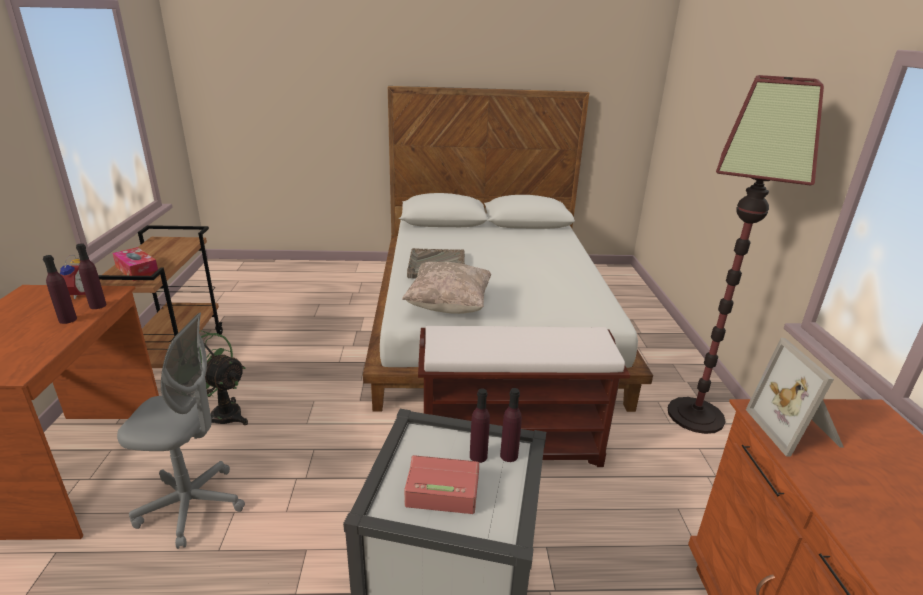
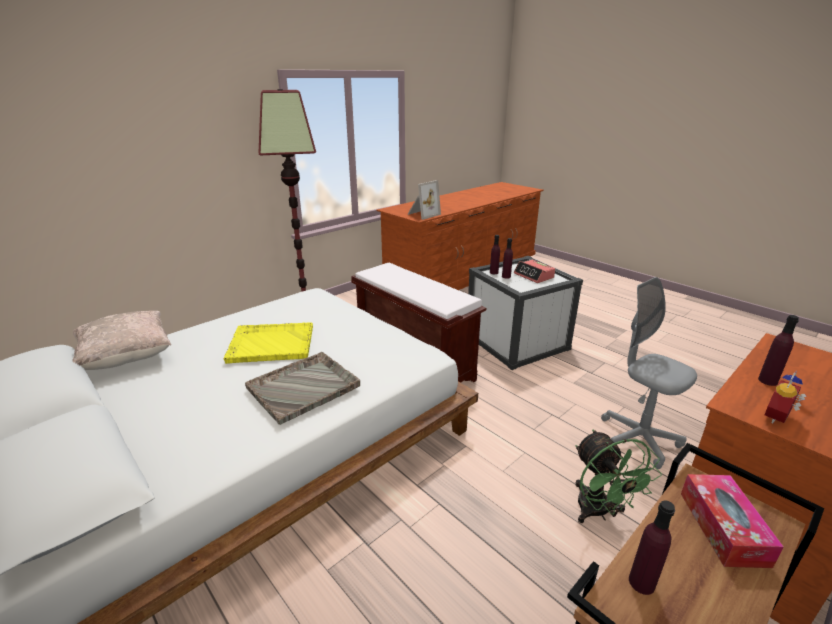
camera: 130 degrees left, 0 degrees up
purple bottle [76,243,107,309] -> purple bottle moved to [629,500,675,595]
beige pillow [402,262,491,314] -> beige pillow moved to [72,311,171,370]
none -> yellow tray [224,323,313,364]

